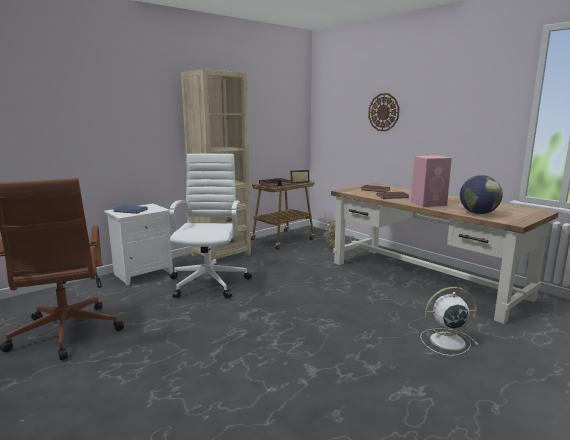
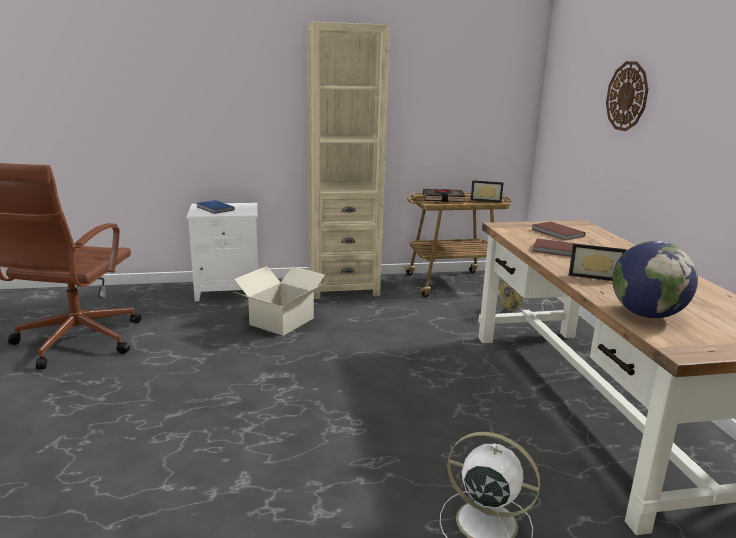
camera: 30 degrees right, 5 degrees up
white office chair [169,154,252,299] -> cardboard box [234,266,327,336]
pink speaker [411,155,452,207] -> picture frame [569,243,627,281]

